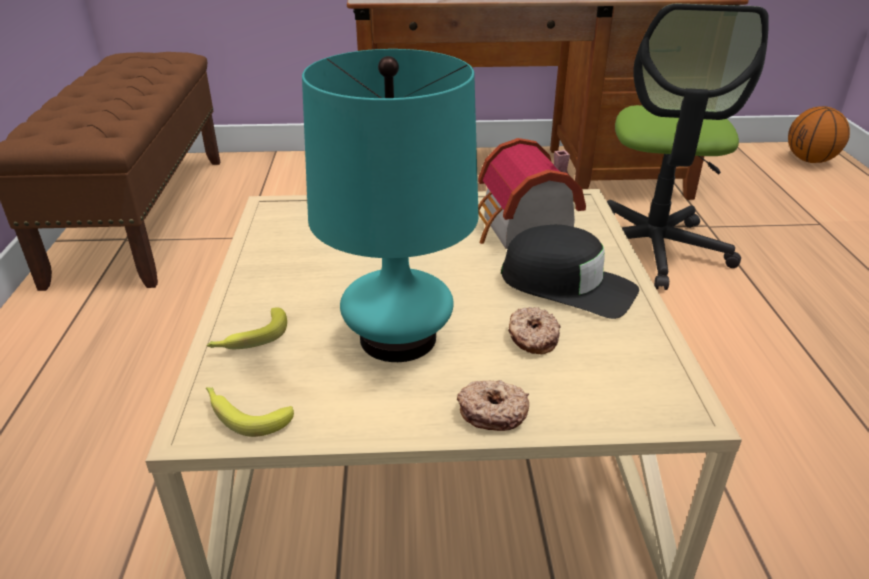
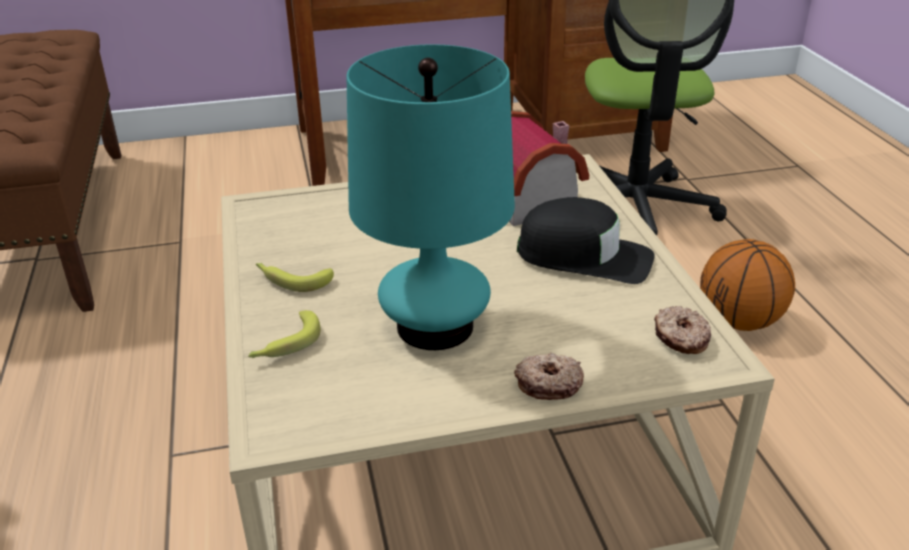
camera: 10 degrees left, 0 degrees up
banana [206,387,294,437] -> banana moved to [256,263,334,292]
donut [508,307,561,354] -> donut moved to [654,306,711,354]
basketball [788,106,850,163] -> basketball moved to [700,239,795,331]

